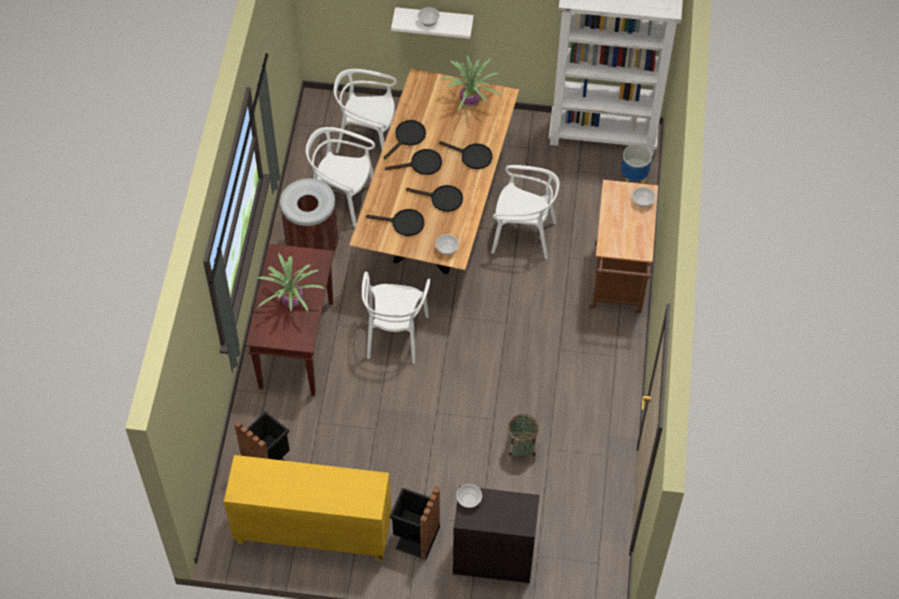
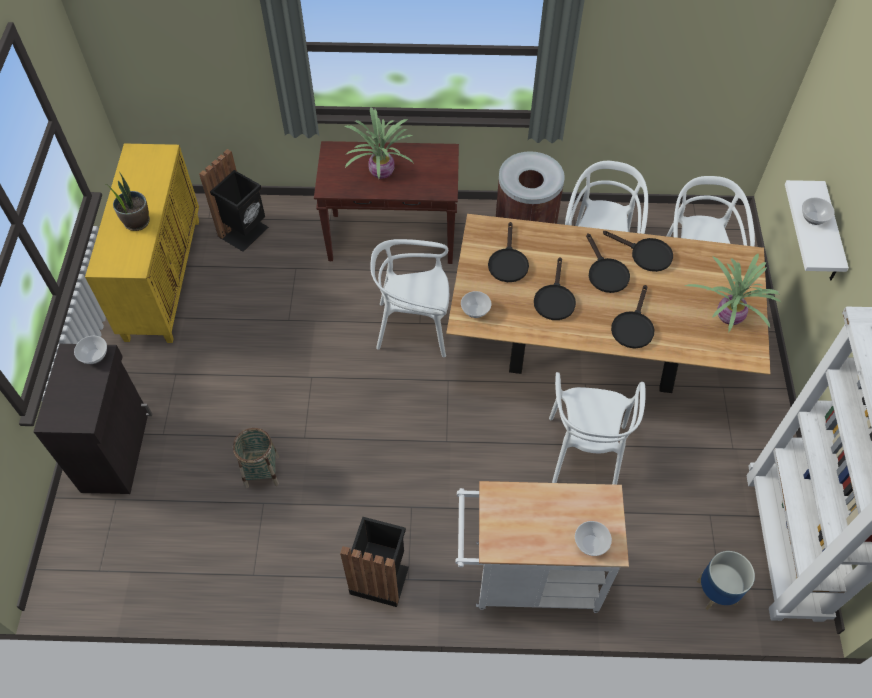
camera: 85 degrees right, 0 degrees up
black trash can [390,486,440,560] -> black trash can moved to [340,517,409,607]
brown cart [589,180,658,314] -> white cart [456,481,629,613]
none -> potted plant [105,172,150,231]

